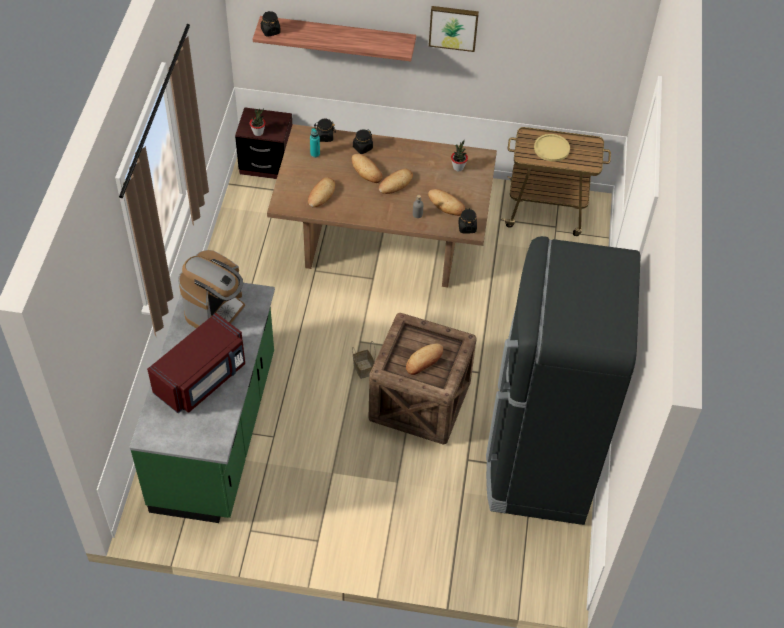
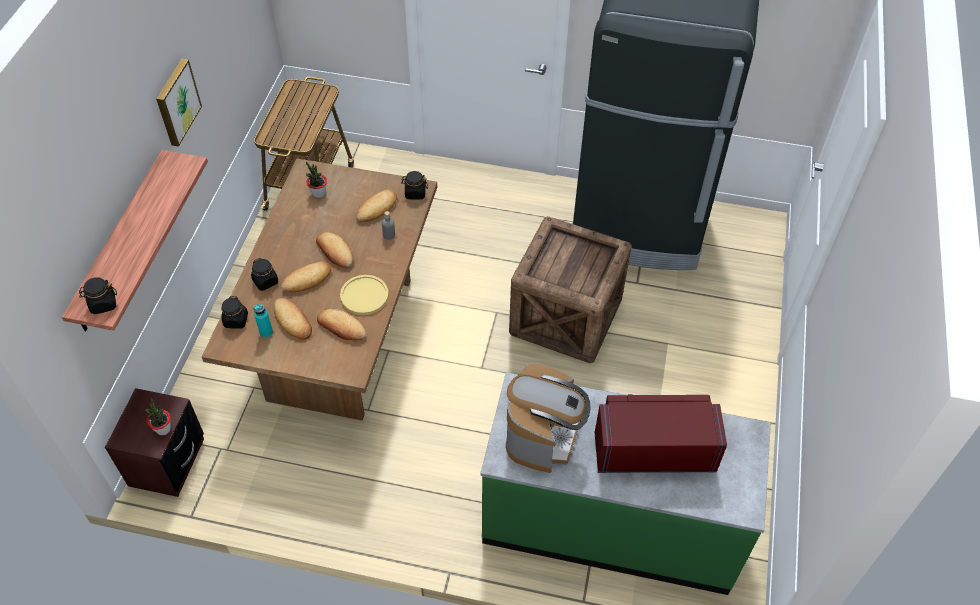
camera: 85 degrees left, 0 degrees up
red microwave [147,313,245,413] -> red microwave turned 45 degrees counterclockwise [594,394,727,473]
coffee machine [178,250,245,328] -> coffee machine turned 75 degrees clockwise [506,363,591,473]
basket [352,341,375,379] -> none
bread [406,344,443,375] -> bread moved to [274,298,312,340]
yellow plate [534,134,570,162] -> yellow plate moved to [340,275,389,315]

